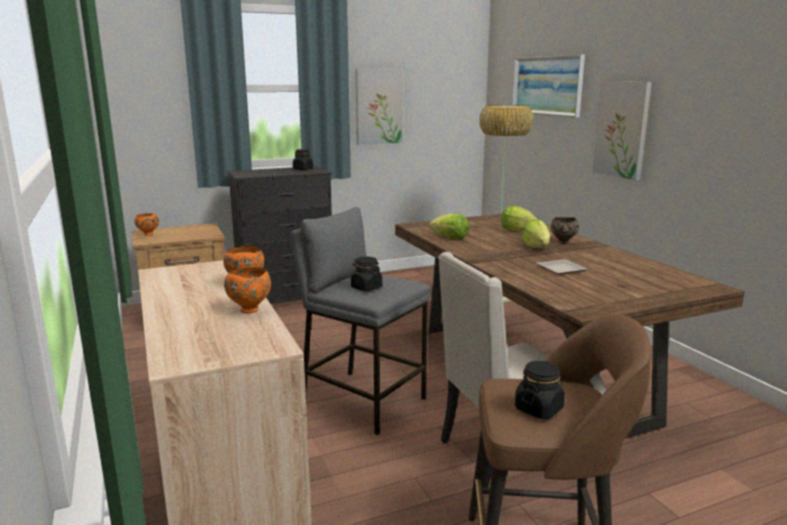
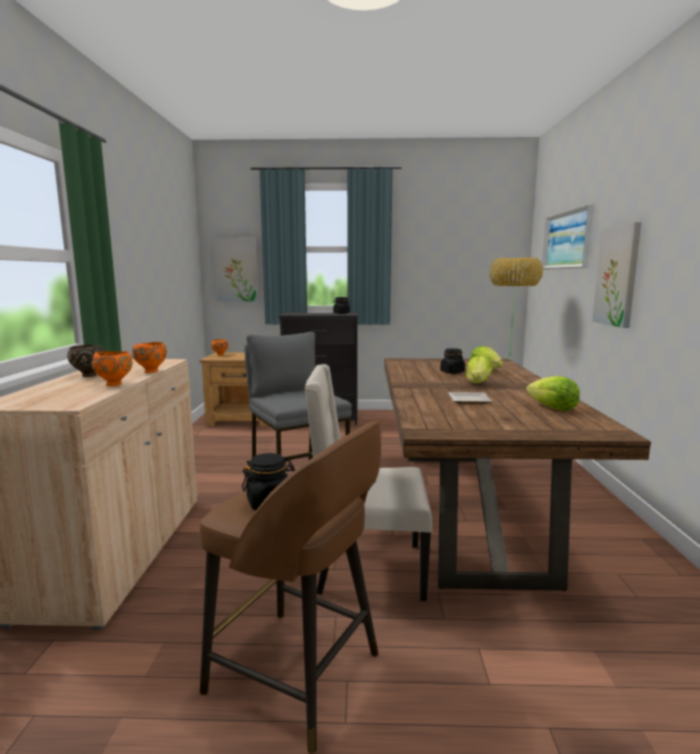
camera: 25 degrees right, 5 degrees down
black jar [351,257,382,291] -> black jar moved to [440,348,465,374]
picture [356,68,403,145] -> picture moved to [213,238,258,302]
lettuce [429,213,469,239] -> lettuce moved to [526,376,580,411]
brown bowl [551,217,579,244] -> brown bowl moved to [67,345,104,377]

